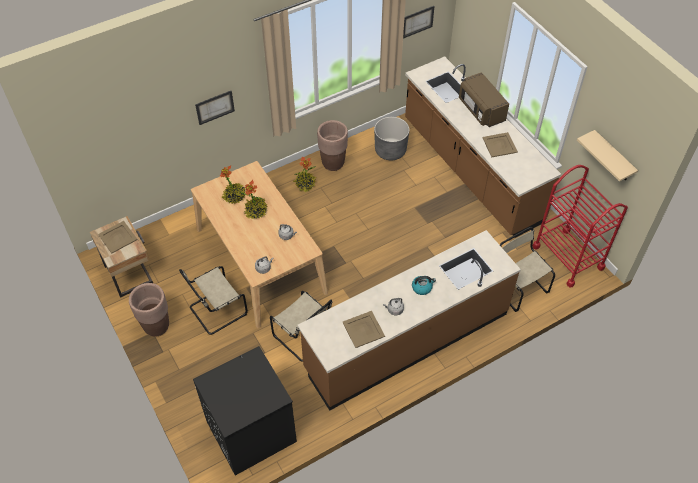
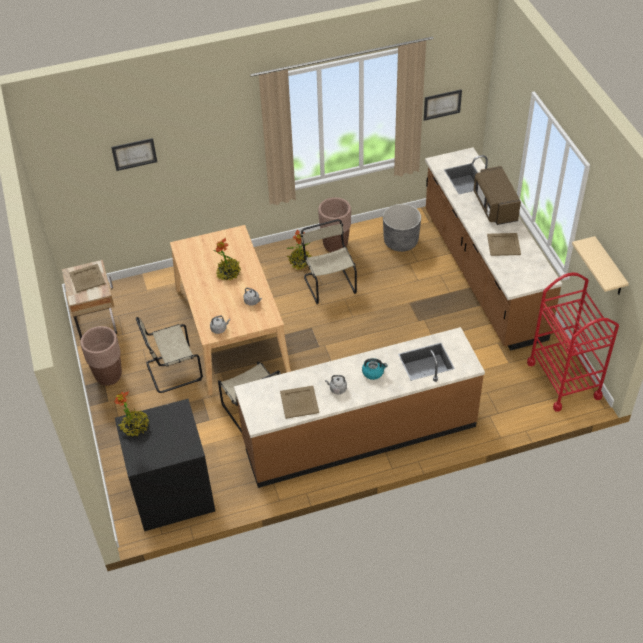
camera: 15 degrees right, 5 degrees down
picture [195,91,235,125] -> picture moved to [111,138,157,171]
potted plant [220,166,245,204] -> potted plant moved to [114,391,149,436]
beige chair [500,227,555,312] -> beige chair moved to [300,219,357,304]

